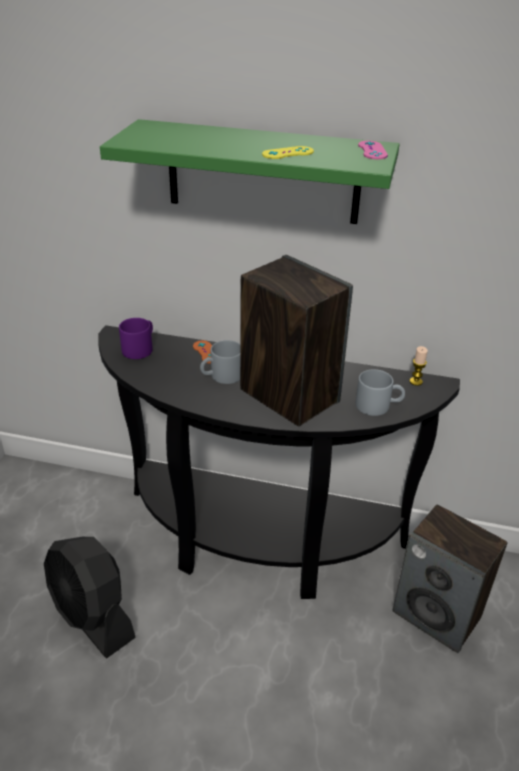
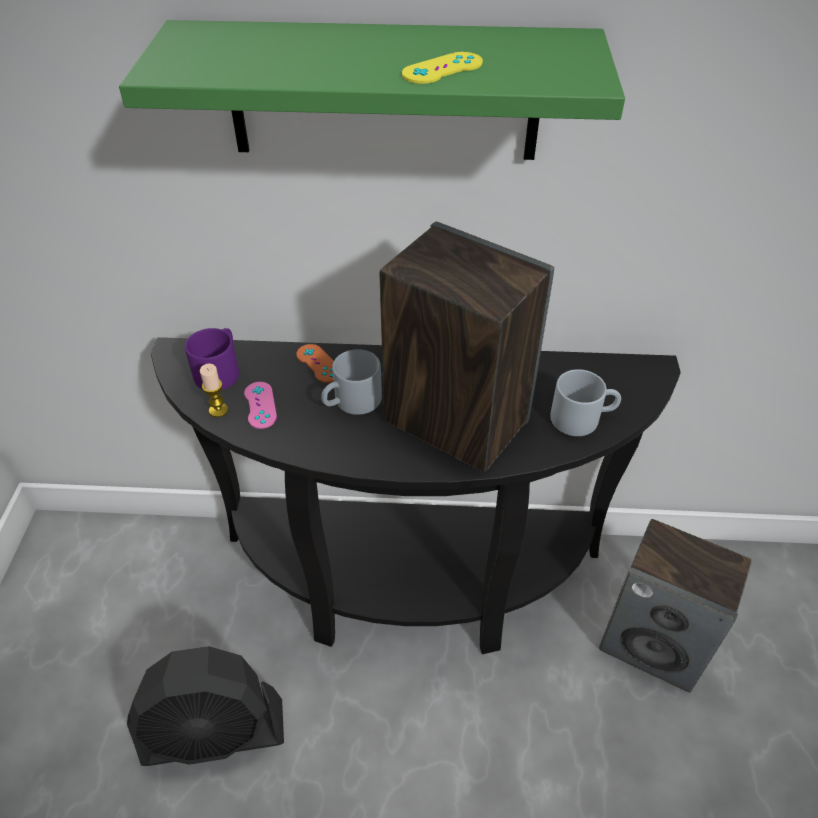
camera: 10 degrees left, 10 degrees up
black fan [44,537,136,658] -> black fan turned 45 degrees counterclockwise [127,646,284,766]
pink game controller [358,141,388,159] -> pink game controller moved to [244,382,277,429]
candle [409,346,428,386] -> candle moved to [200,364,228,418]

